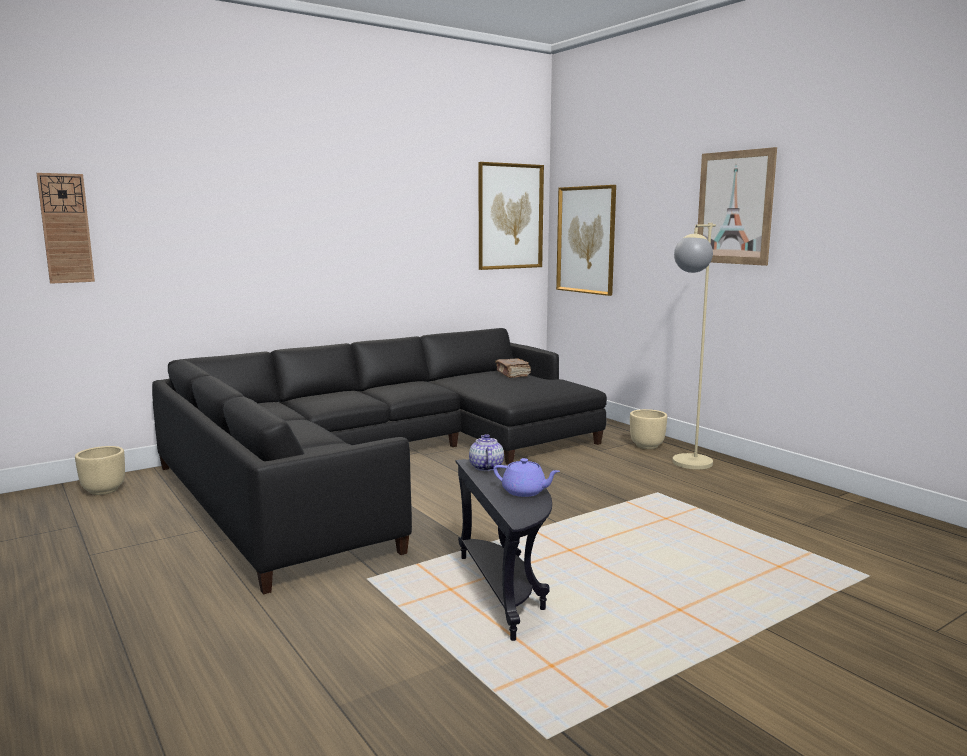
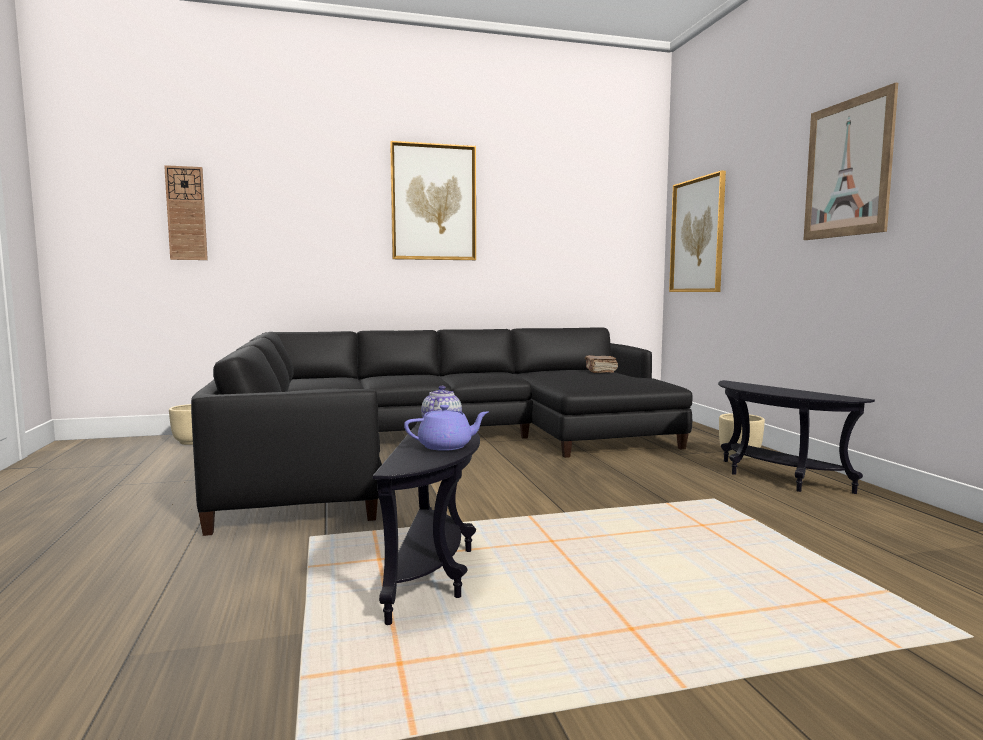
camera: 20 degrees right, 5 degrees down
picture [479,162,544,270] -> picture moved to [390,141,476,260]
purple teapot [493,458,560,497] -> purple teapot turned 60 degrees counterclockwise [404,405,488,451]
beige floor lamp [673,223,716,469] -> black side table [718,380,875,494]

